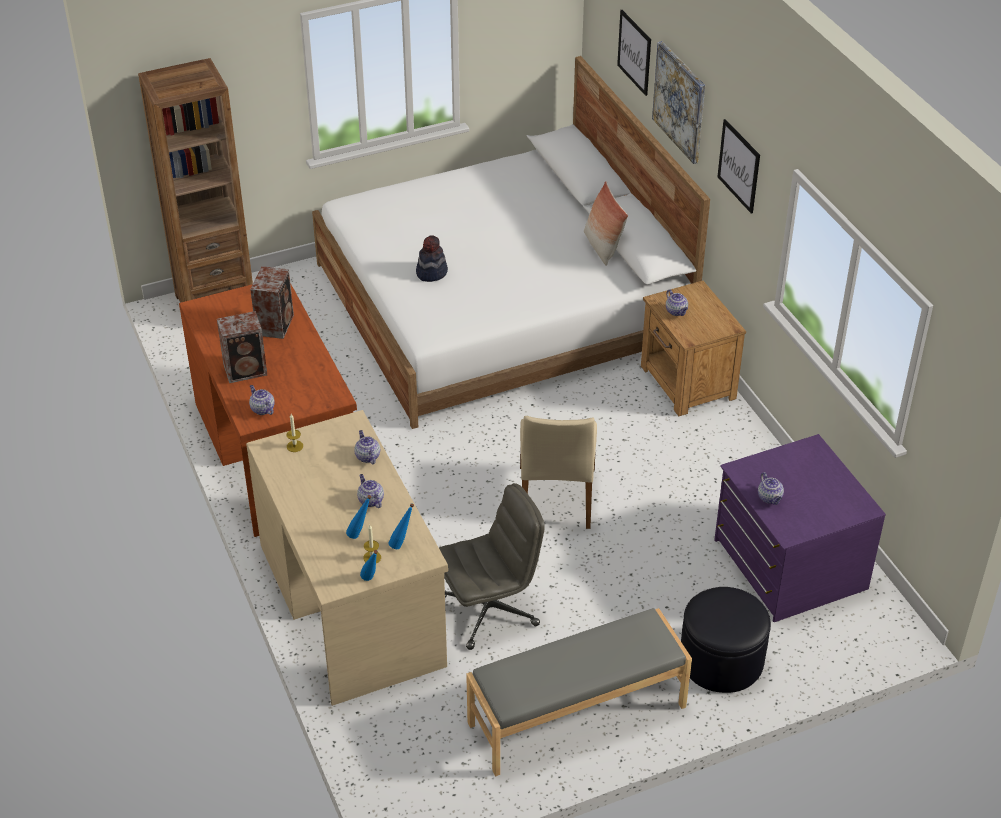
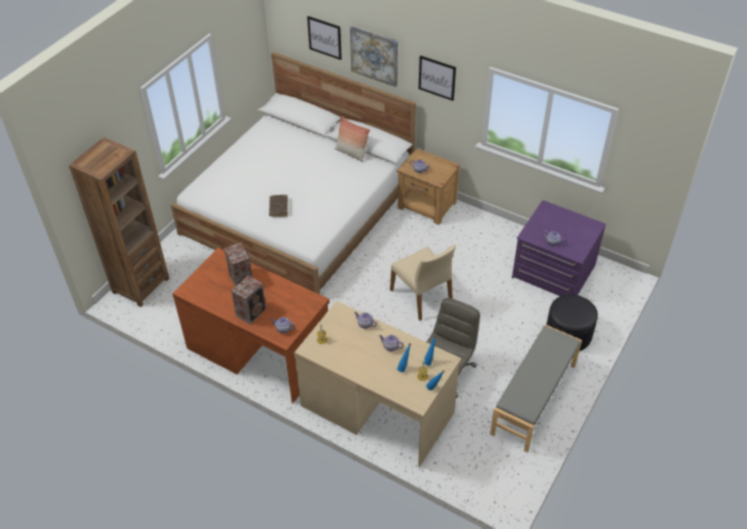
camera: 35 degrees left, 5 degrees up
hat [416,236,448,282] -> brown book [269,195,288,217]

